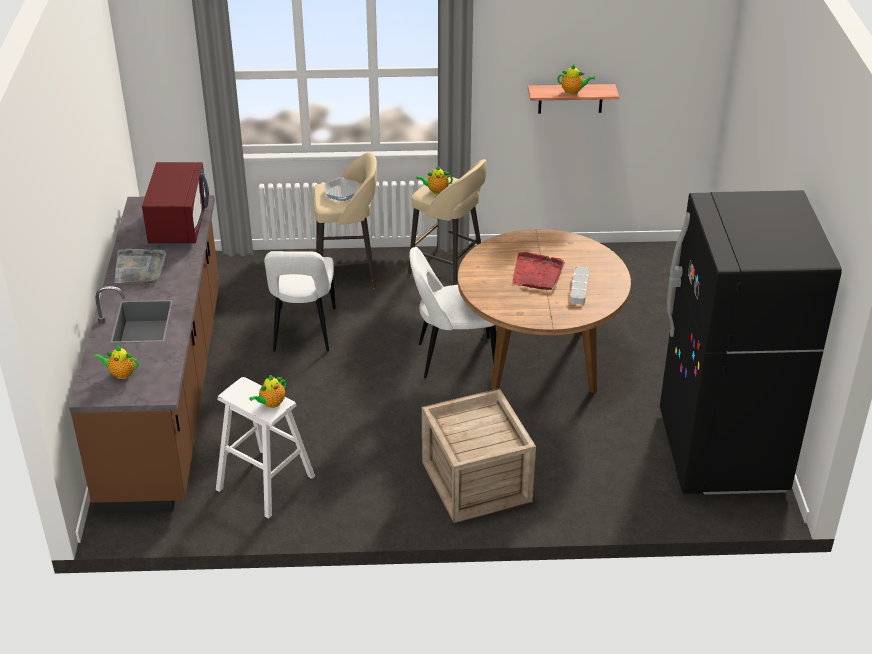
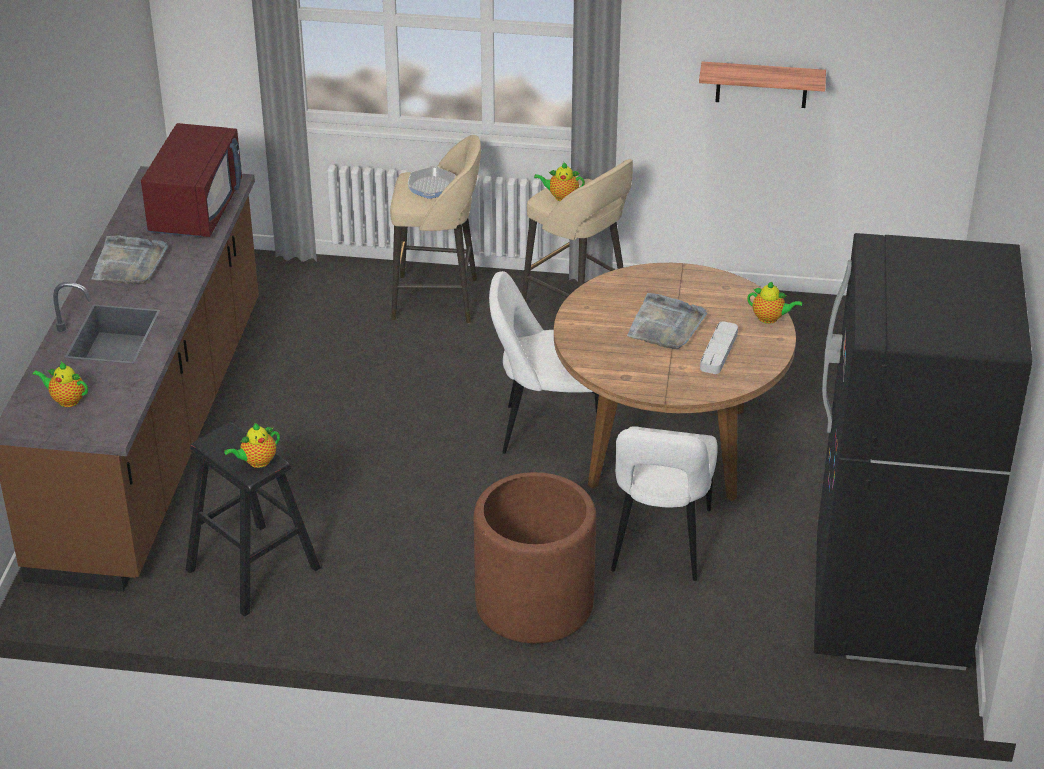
camera: 10 degrees right, 0 degrees up
white stool [216,377,315,519] -> black stool [186,423,321,617]
white chair [264,251,336,352] -> white chair moved to [611,426,718,581]
crate [422,388,536,523] -> brown planter [474,472,596,643]
red tray [512,252,565,290] -> grey tray [627,293,707,350]
teapot [557,65,595,94] -> teapot moved to [747,282,802,324]

